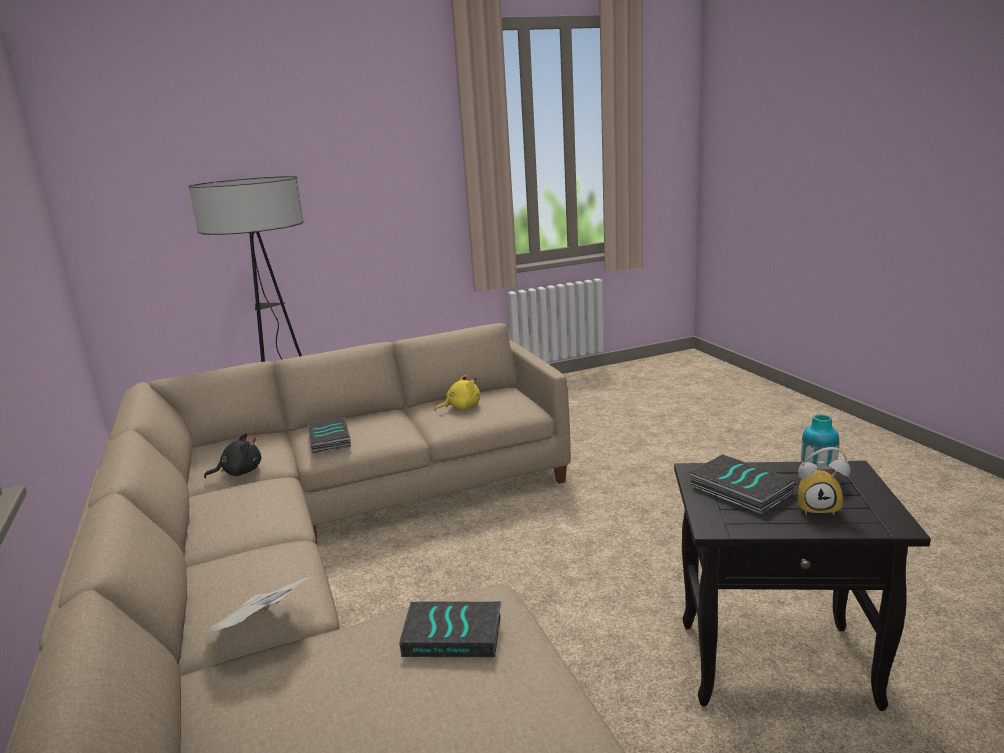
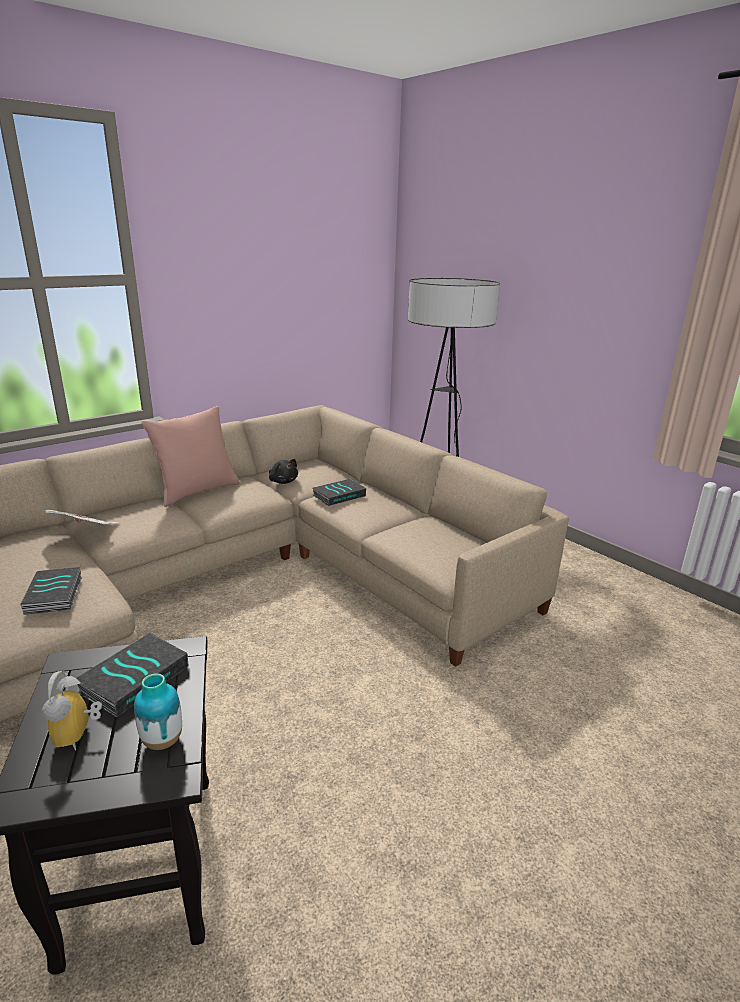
camera: 70 degrees right, 5 degrees up
yellow plush toy [434,374,480,411] -> none
none -> pink pillow [142,406,240,507]

